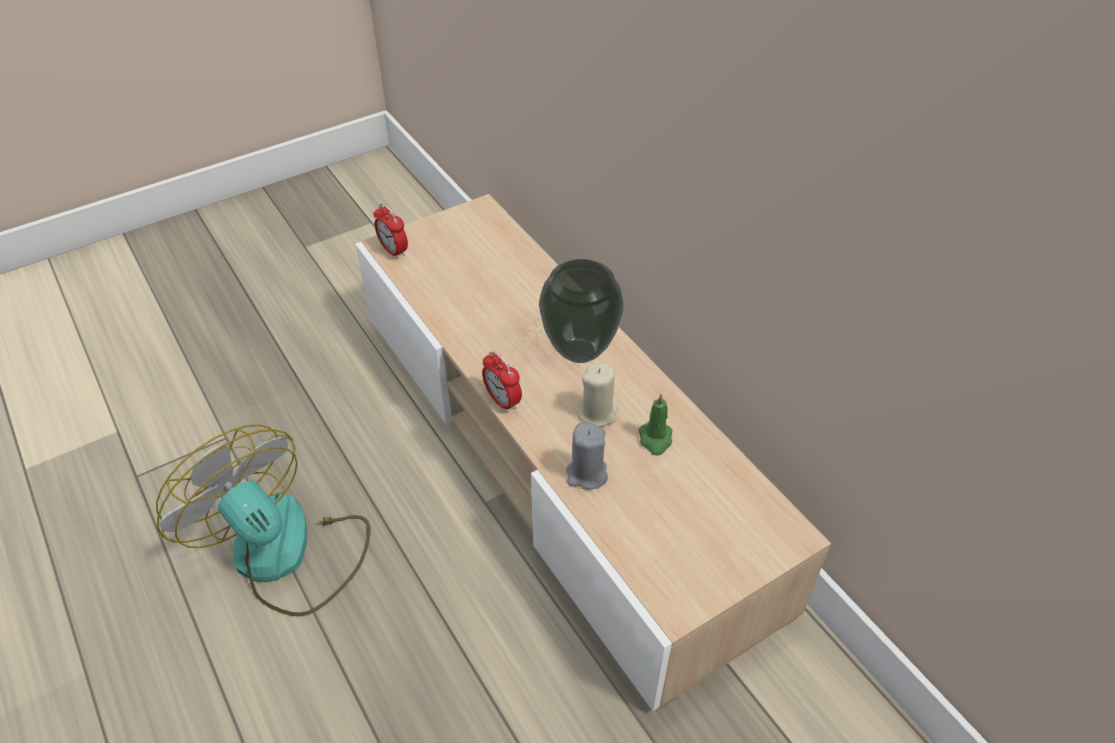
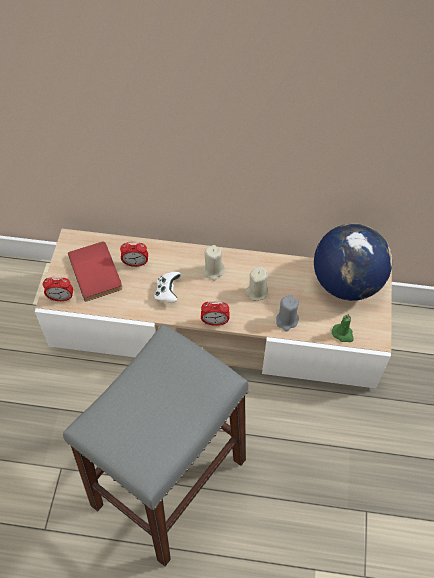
camera: 50 degrees left, 10 degrees up
fan [156,424,370,617] -> grey stool [63,324,248,566]
vase [539,259,624,363] -> beige candle [203,245,225,281]
green candle [638,394,672,456] -> green candle moved to [332,314,354,342]
none -> red book [68,242,122,302]
none -> alarm clock [120,242,148,267]
none -> white game controller [154,272,181,303]
none -> globe [314,223,392,301]

